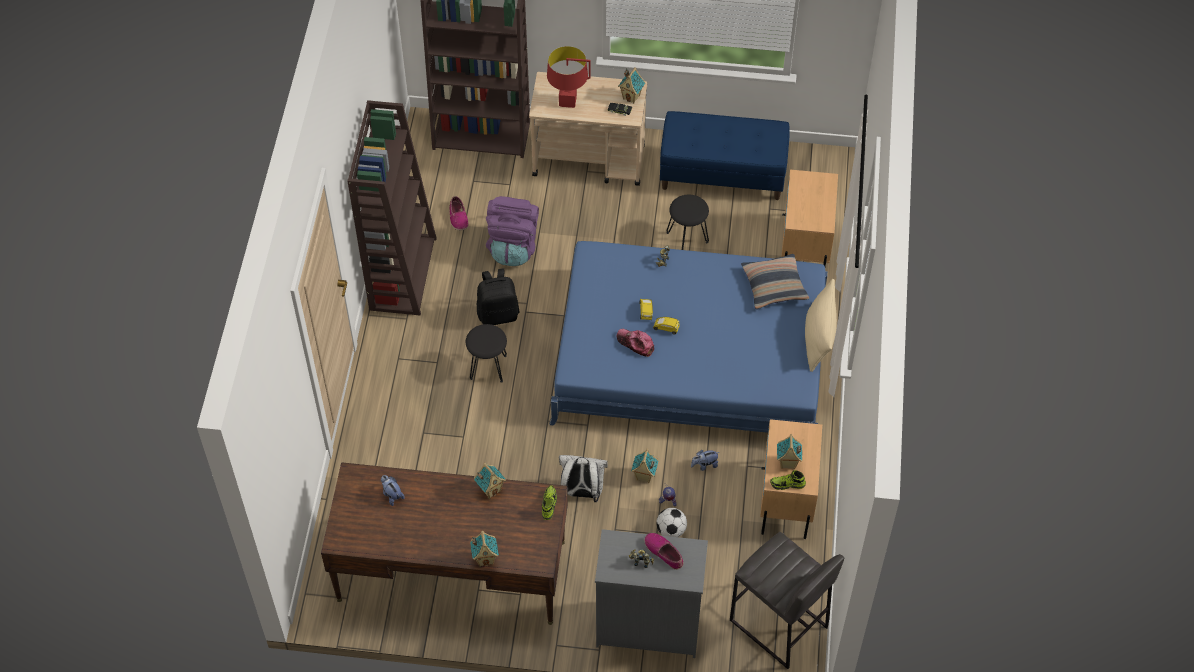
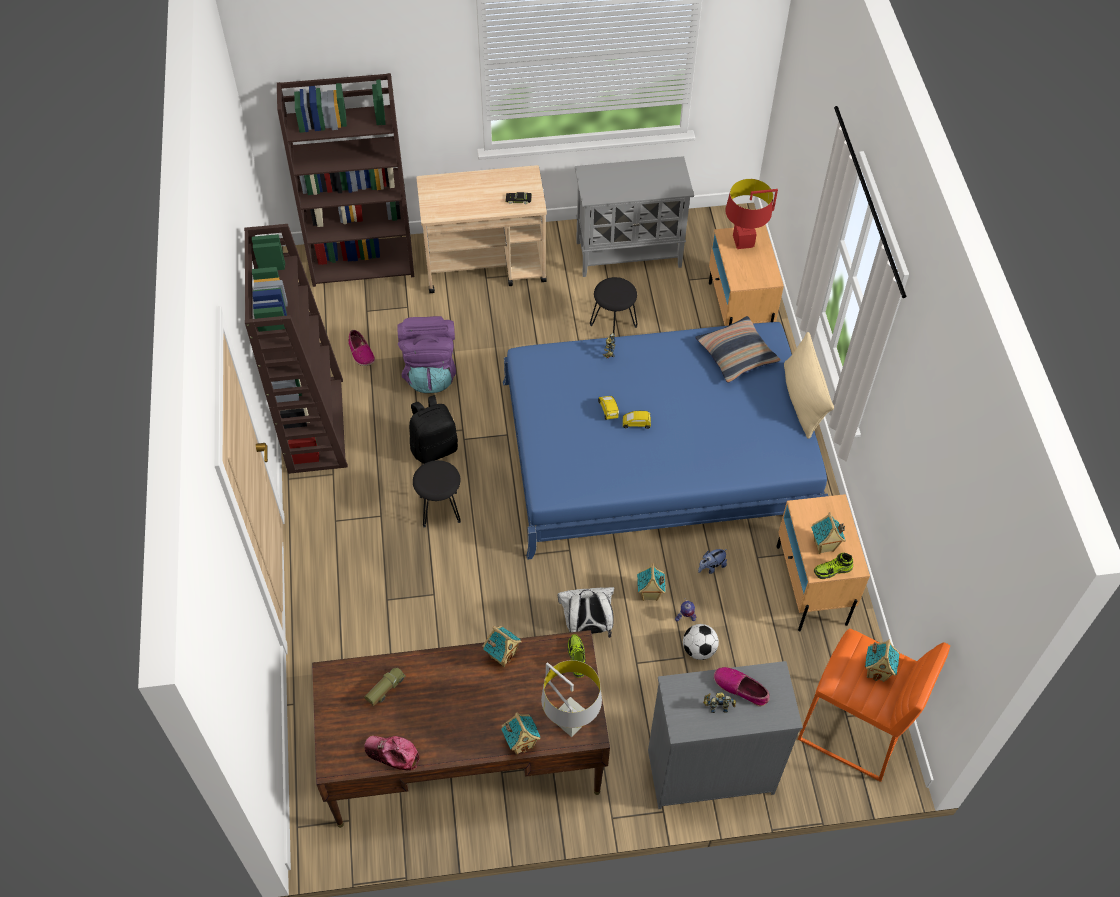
camera: 15 degrees left, 0 degrees up
plush toy [381,475,405,506] -> toy truck [364,667,406,706]
red table lamp [547,46,591,108] -> red table lamp moved to [725,179,778,249]
cap [617,329,654,357] -> cap moved to [364,736,419,771]
toy house [618,67,645,104] -> toy house moved to [865,640,900,682]
blue bench [660,111,790,200] -> grey cabinet [575,156,694,277]
grey stool [730,532,844,669] -> orange stool [797,629,950,782]
none -> grey table lamp [541,660,602,737]

